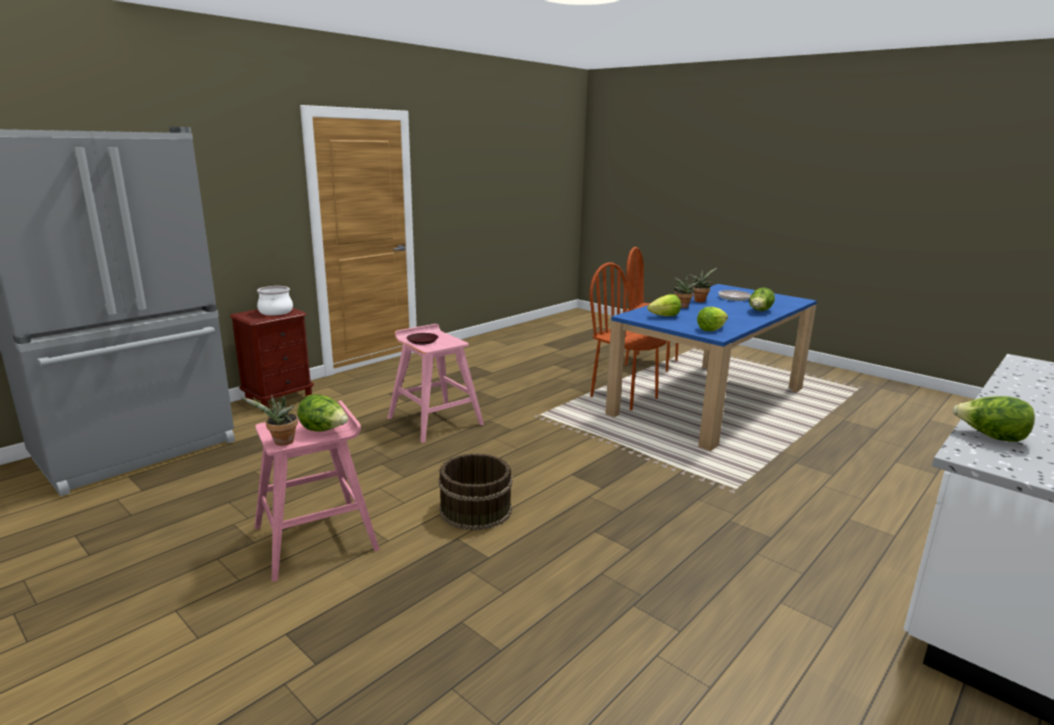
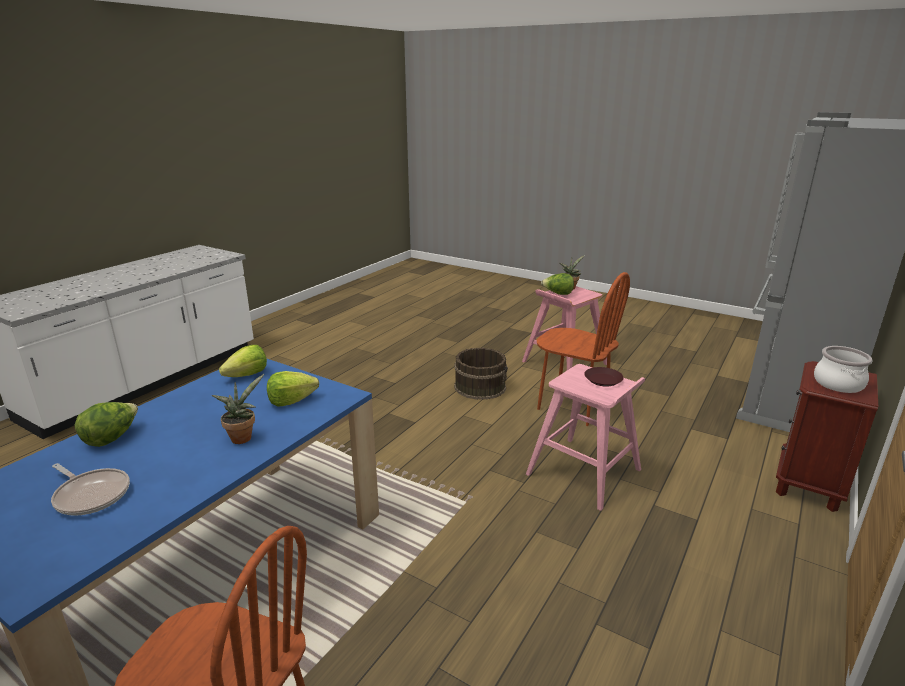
camera: 170 degrees right, 5 degrees up
brown chair [589,263,667,410] -> brown chair moved to [537,272,630,426]
potted plant [690,268,717,302] -> none
lettuce [953,396,1035,442] -> none

